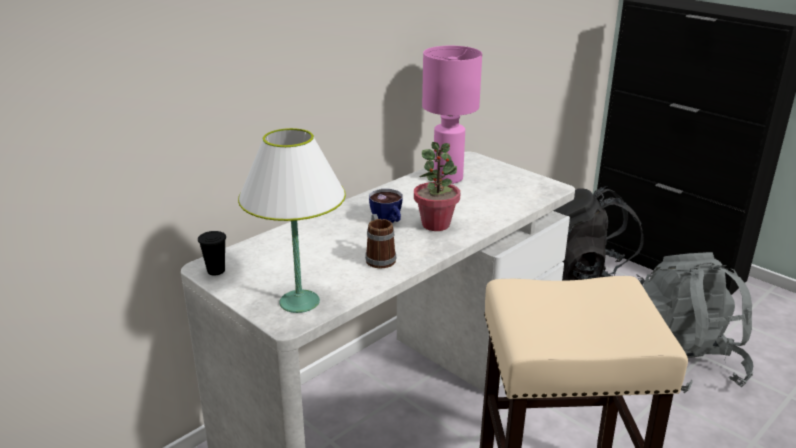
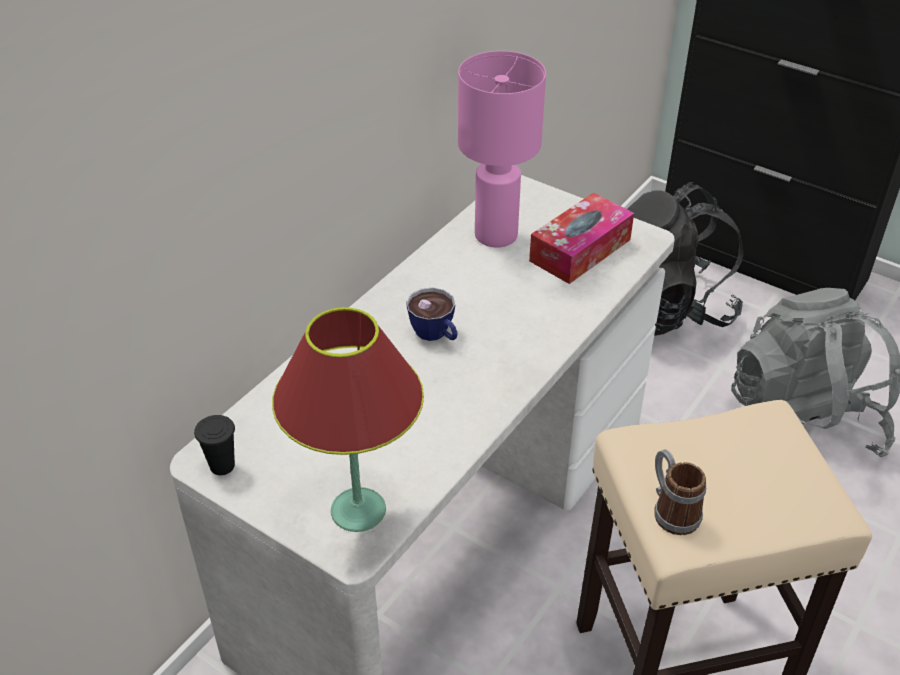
camera: 10 degrees left, 15 degrees up
white table lamp [238,128,346,313] -> red table lamp [272,307,424,532]
mug [365,214,397,268] -> mug moved to [654,449,706,535]
potted plant [414,142,460,231] -> none
none -> tissue box [529,193,634,284]

